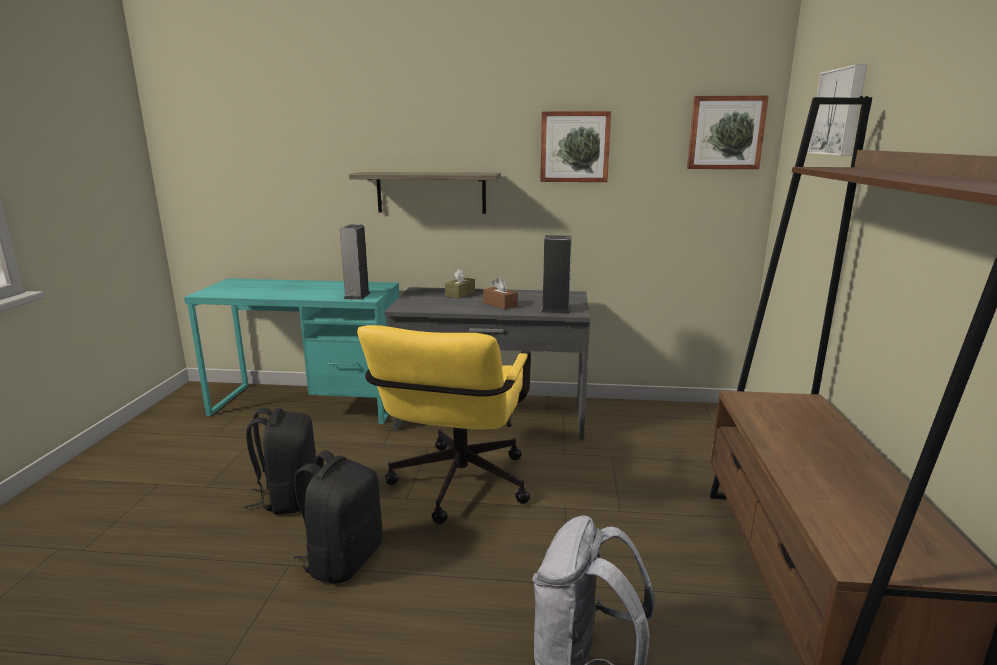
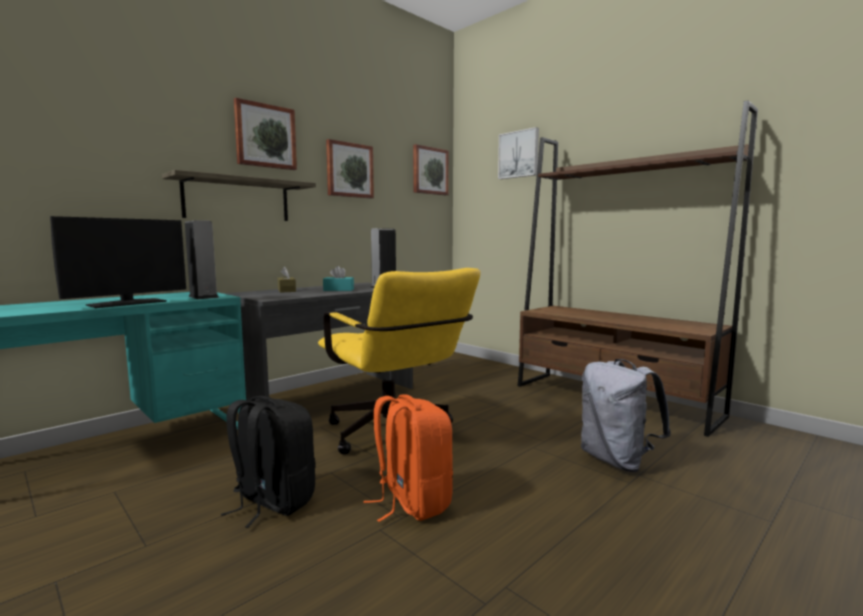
camera: 50 degrees left, 10 degrees down
black backpack [293,450,382,583] -> orange backpack [364,395,453,522]
brown tissue box [483,277,518,309] -> turquoise tissue box [323,266,354,291]
none -> monitor [50,216,186,308]
none -> picture [234,98,297,170]

